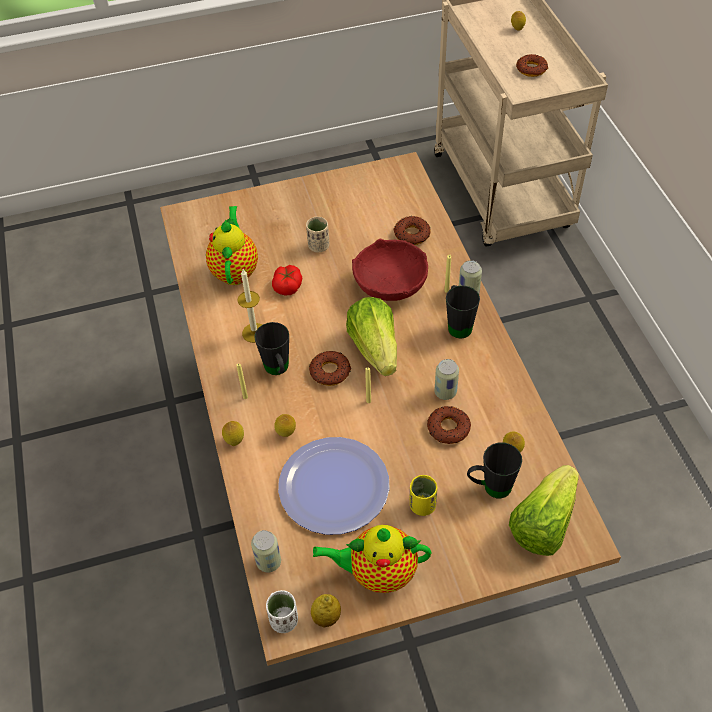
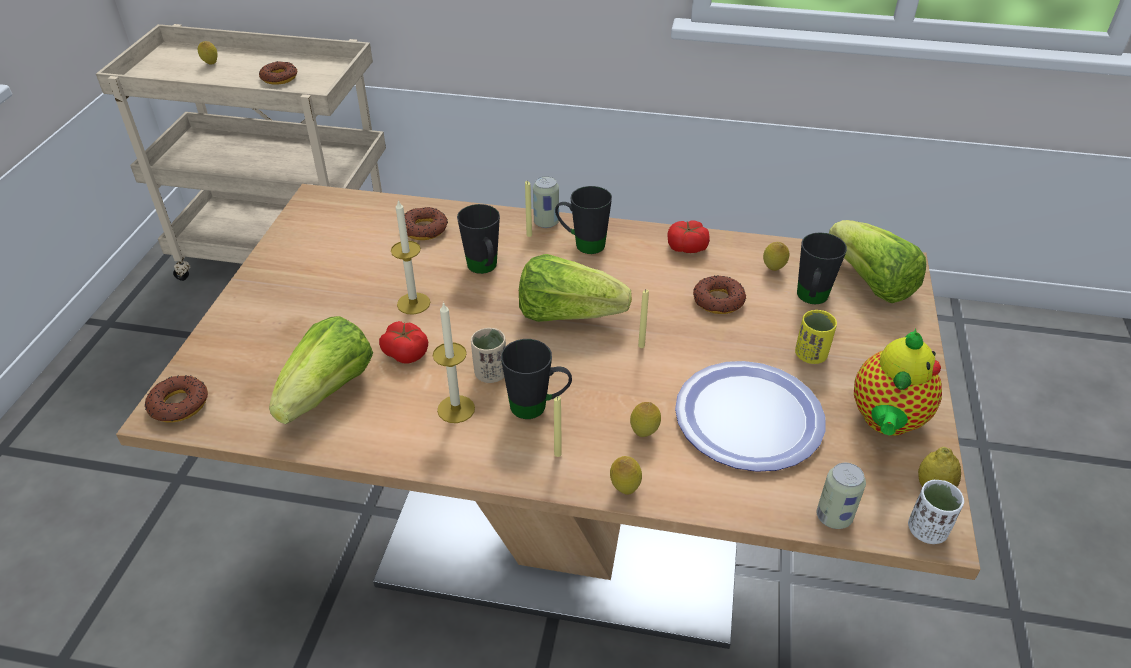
camera: 65 degrees left, 10 degrees down
teapot [206,206,258,285] -> lettuce [269,316,373,424]
beige cup [306,217,329,252] -> beige cup moved to [471,328,506,383]
donut [309,351,351,386] -> donut moved to [145,375,208,422]
red bowl [352,239,428,301] -> black mug [457,204,500,274]
can [434,359,459,400] -> none
none -> candle [391,200,430,314]
none -> tomato [667,220,710,253]

